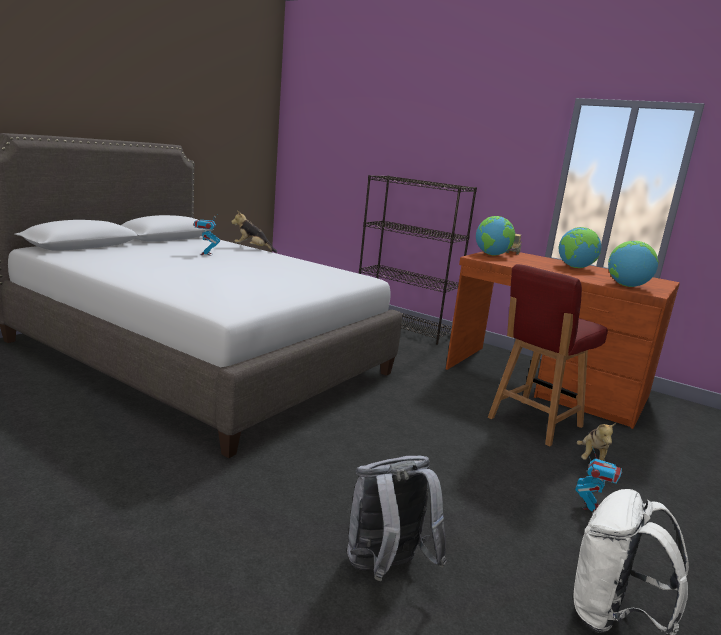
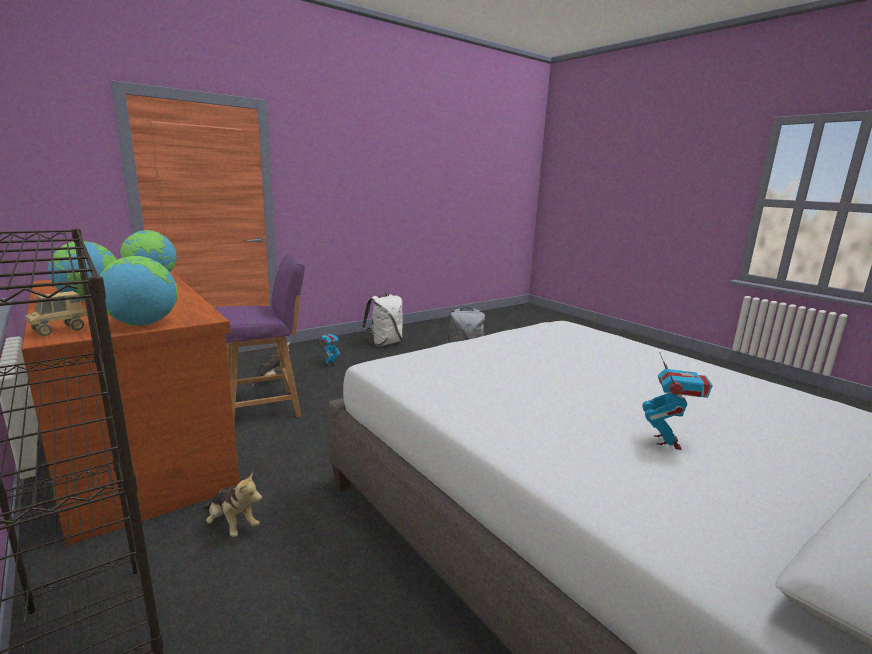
camera: 160 degrees left, 0 degrees up
plush toy [231,211,277,253] -> plush toy moved to [203,471,262,537]
red chair [488,264,608,446] -> purple chair [215,254,305,424]

